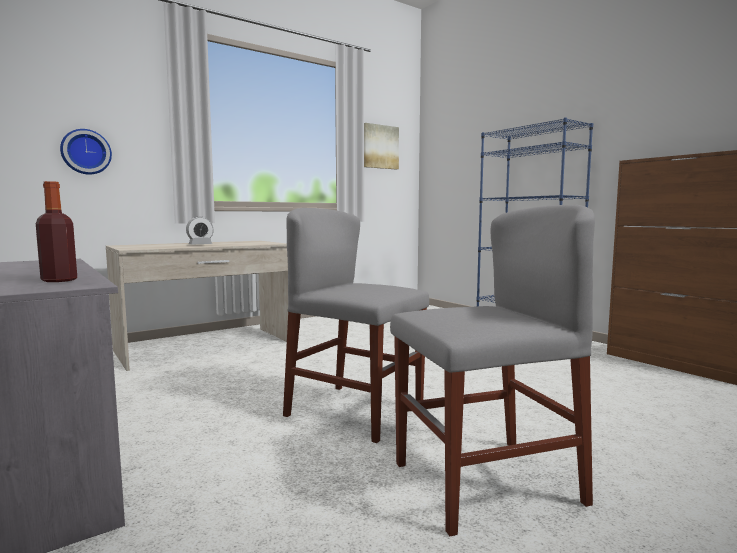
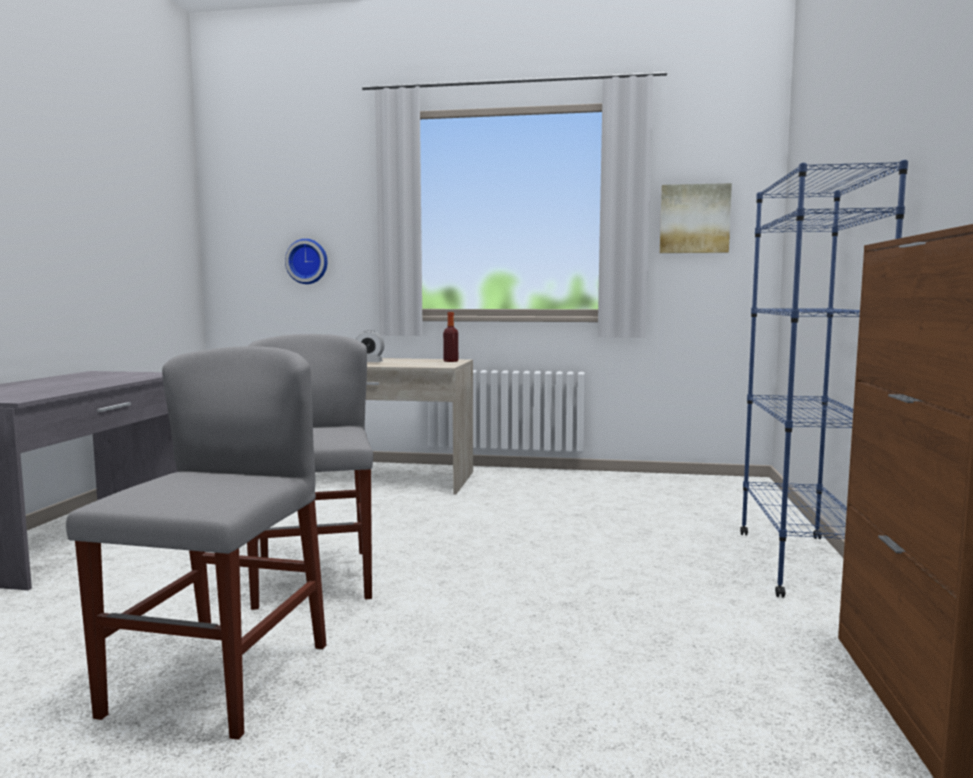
camera: 45 degrees right, 0 degrees up
bottle [36,181,77,282] -> bottle moved to [443,312,458,362]
grey chair [390,205,595,536] -> grey chair turned 105 degrees counterclockwise [66,346,326,740]

